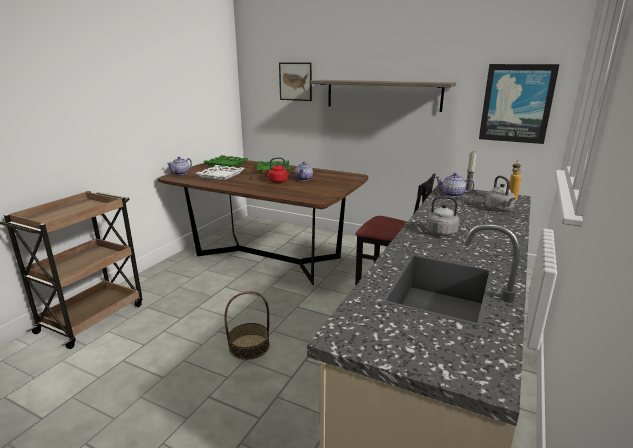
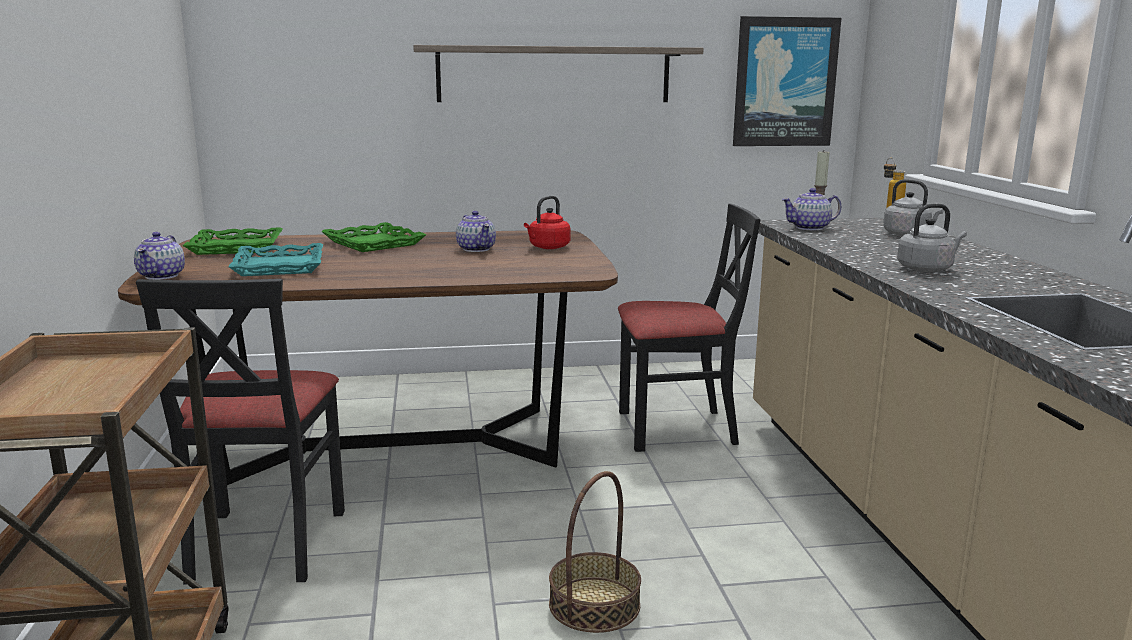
camera: 35 degrees left, 5 degrees down
white tray [195,165,245,180] -> turquoise tray [228,243,323,276]
red kettle [262,157,288,183] -> red kettle moved to [524,196,570,249]
picture [279,63,312,101] -> none
none -> black chair [136,279,345,584]

